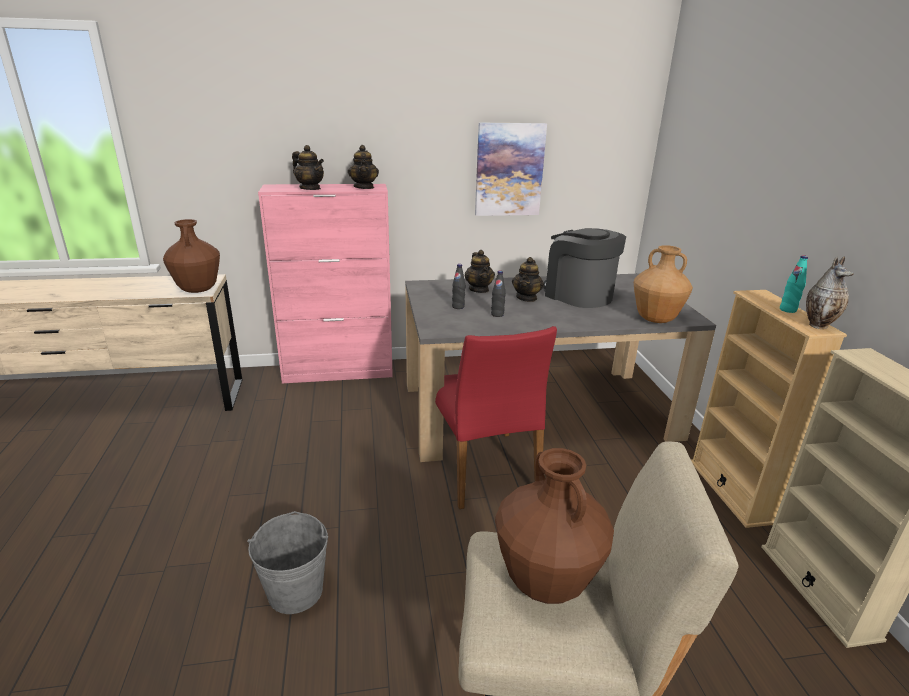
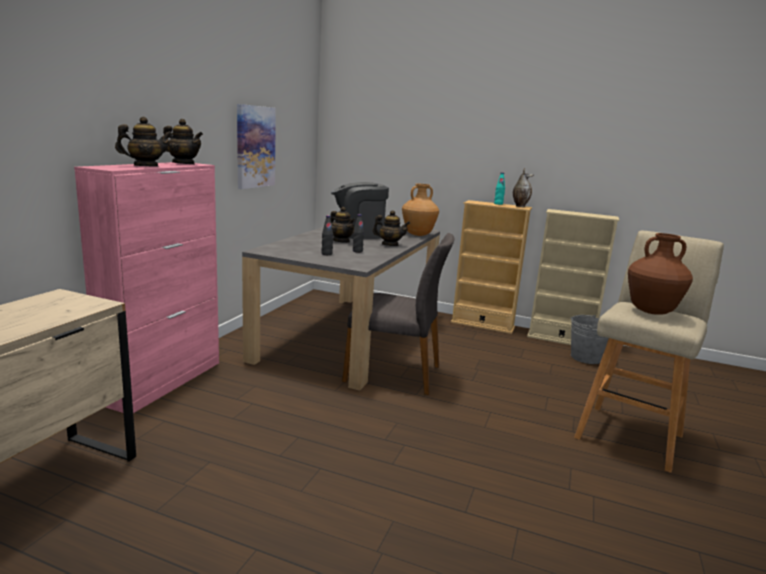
camera: 60 degrees left, 10 degrees down
brown vase [163,219,220,293] -> none
grey bucket [247,511,328,614] -> grey bucket moved to [570,315,609,364]
red chair [435,326,557,509] -> grey chair [342,233,455,395]
teapot [465,250,495,293] -> teapot moved to [373,210,410,246]

